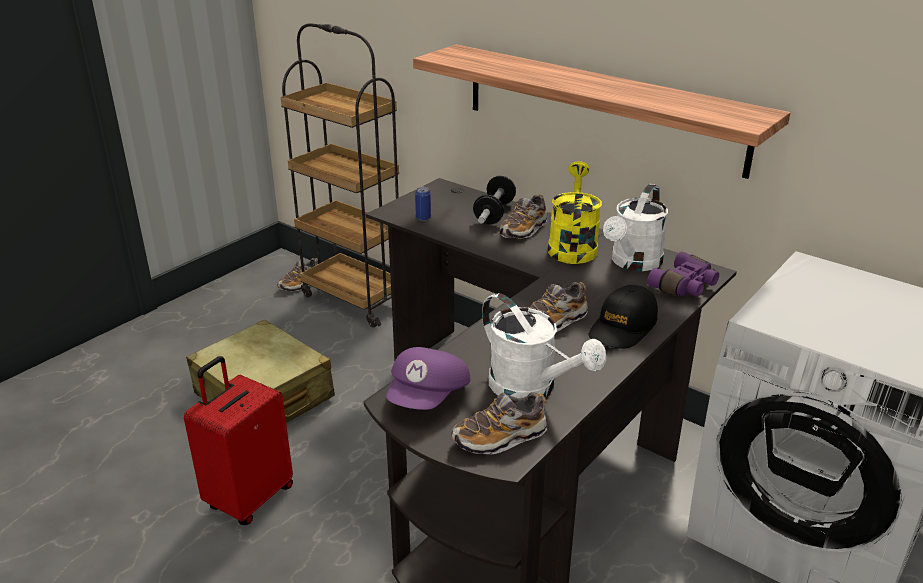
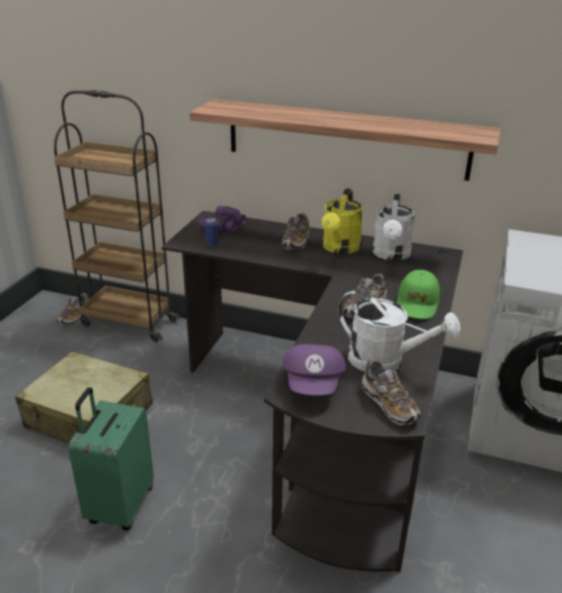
camera: 20 degrees left, 0 degrees up
red suitcase [184,356,293,525] -> green suitcase [68,387,154,530]
shoe [452,392,547,454] -> shoe turned 75 degrees counterclockwise [361,358,421,425]
dumbbell [473,176,516,224] -> none
yellow watering can [548,161,602,264] -> yellow watering can turned 150 degrees counterclockwise [322,188,363,254]
black cap [589,285,658,349] -> green cap [397,270,440,319]
purple binoculars [647,251,719,297] -> purple binoculars moved to [199,206,246,234]

